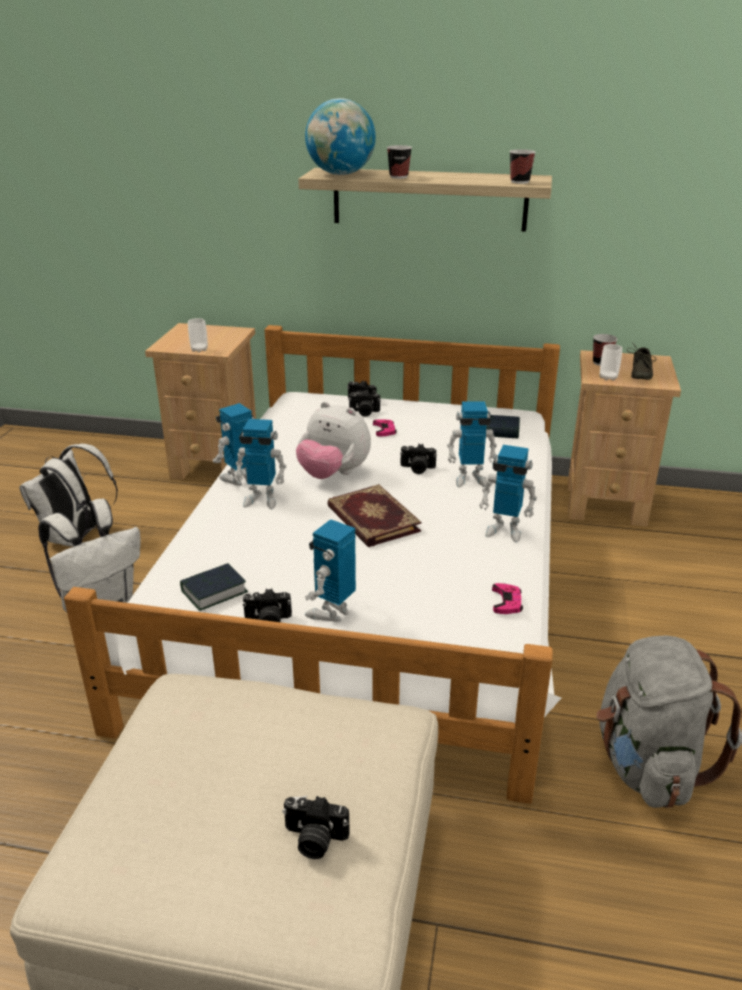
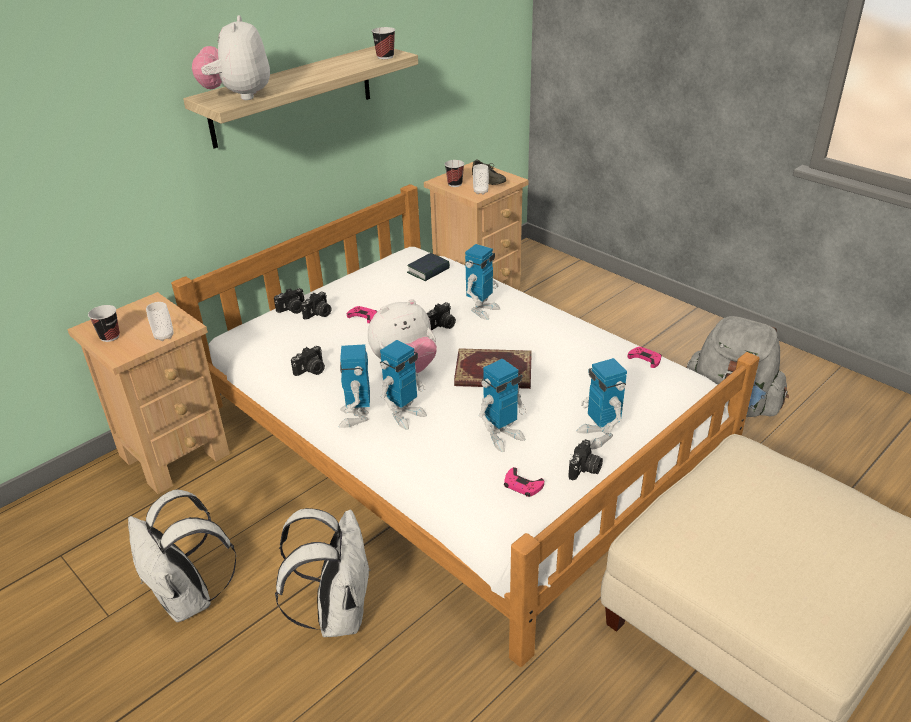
camera: 55 degrees left, 5 degrees up
book [180,563,248,611] -> pink game controller [504,467,544,497]
camera [282,795,350,859] -> camera moved to [291,346,325,376]
globe [305,98,376,175] -> plush toy [192,15,270,100]
cup [387,145,412,179] -> cup moved to [88,305,120,342]
toy robot [479,445,537,543] -> toy robot moved to [479,358,528,452]

